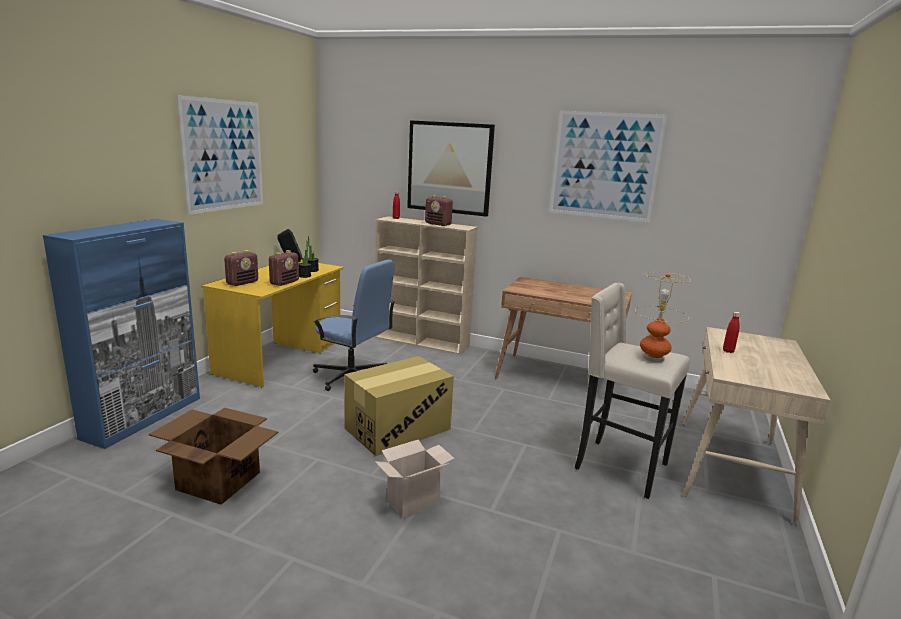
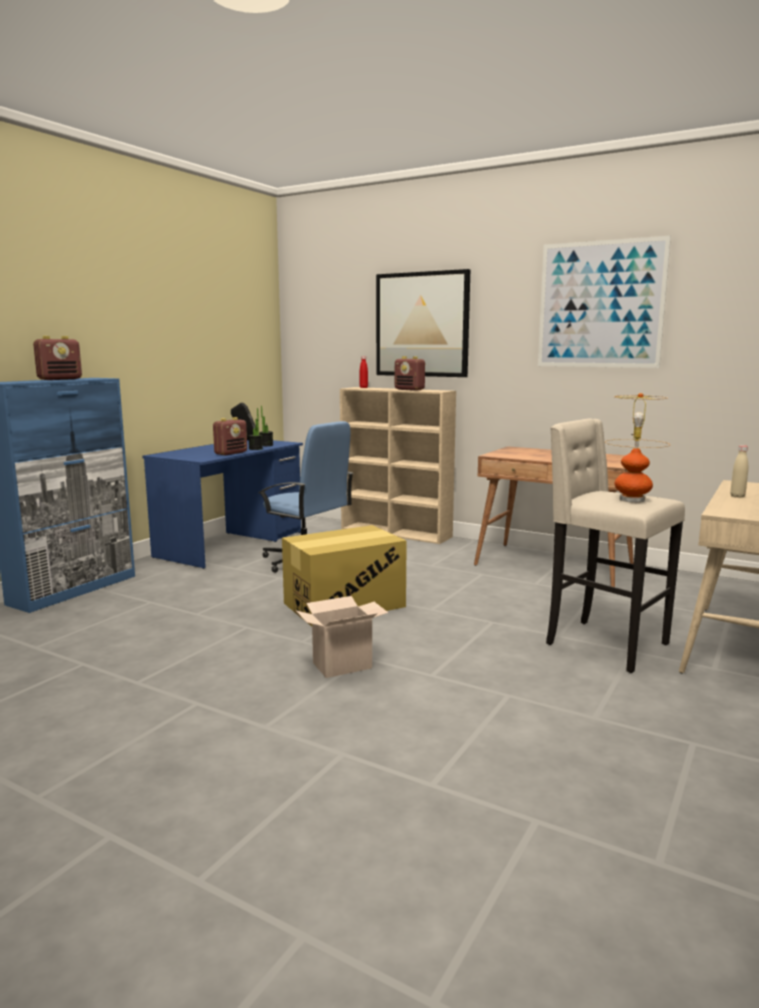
camera: 10 degrees right, 5 degrees down
cardboard box [149,408,278,505] -> none
picture [176,95,263,215] -> none
yellow desk [202,260,344,388] -> blue desk [142,440,303,569]
radio [224,250,258,286] -> radio moved to [33,336,82,380]
red bottle [723,312,741,353] -> beige bottle [730,445,748,498]

